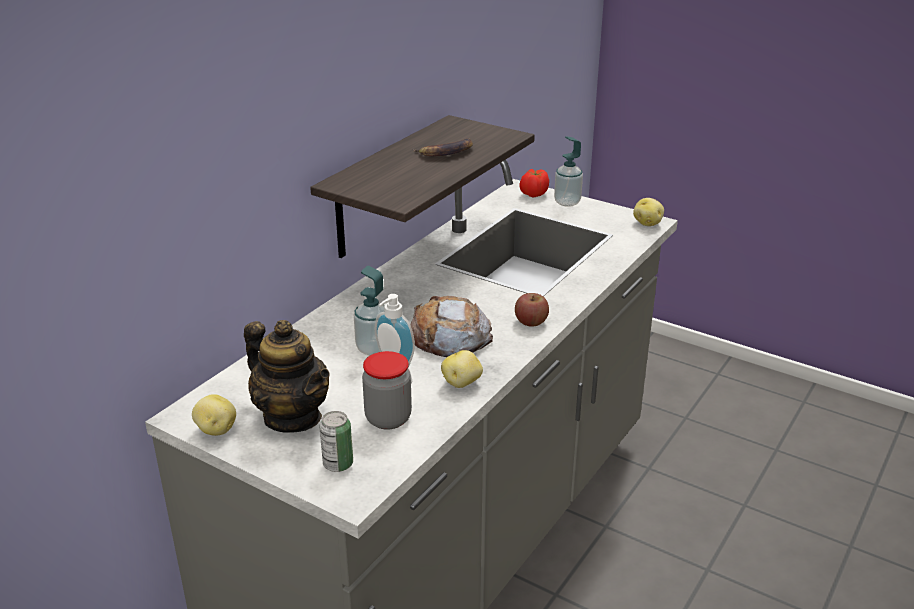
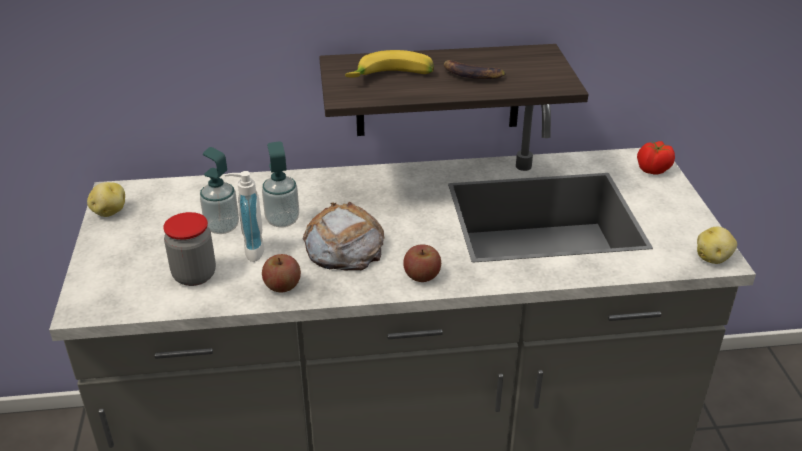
camera: 50 degrees right, 5 degrees up
teapot [244,320,330,433] -> none
can [320,411,353,472] -> none
potato [441,350,483,388] -> apple [262,254,301,292]
soap dispenser [554,136,583,207] -> soap dispenser moved to [200,147,239,234]
none -> banana [345,50,434,77]

